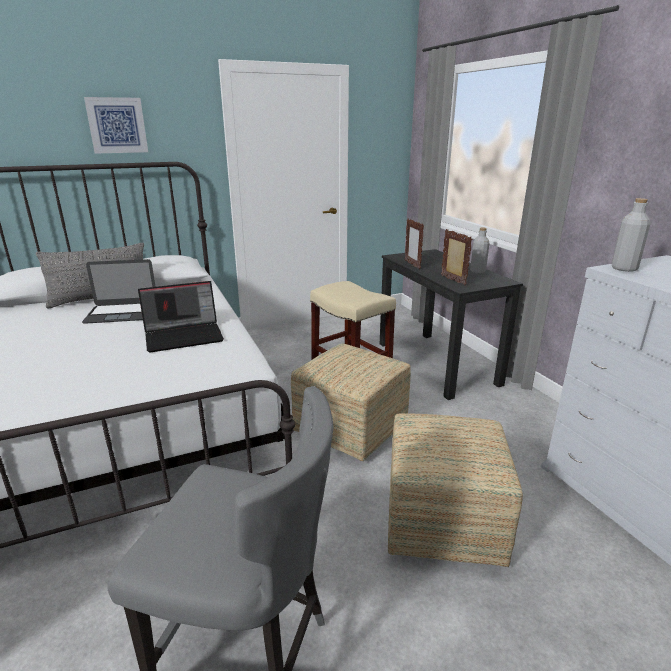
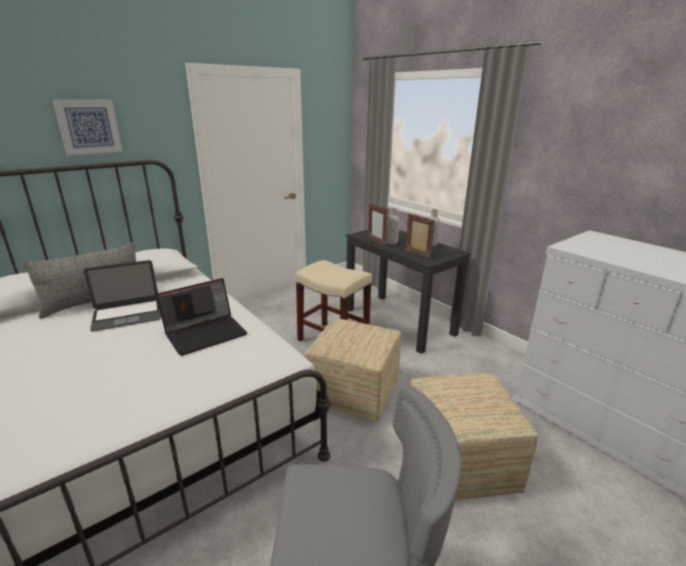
camera: 15 degrees left, 0 degrees up
grey bottle [612,198,650,272] -> grey bottle moved to [386,208,399,245]

